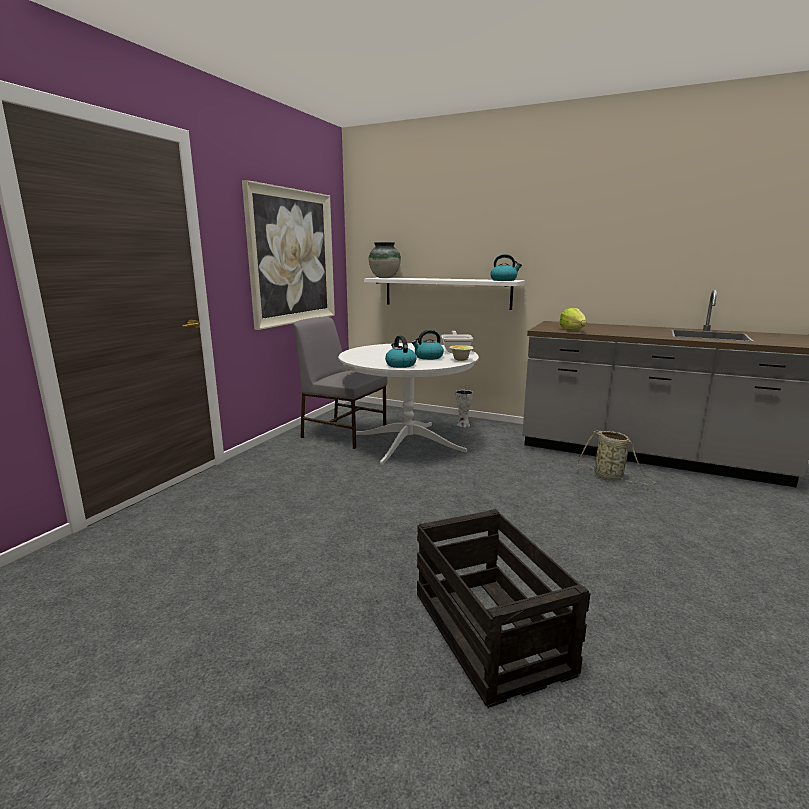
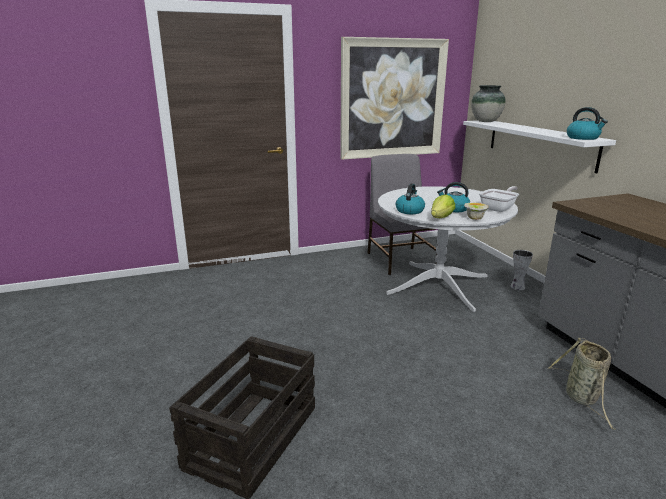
camera: 45 degrees right, 5 degrees up
lettuce [559,307,587,330] -> lettuce moved to [431,194,456,218]

